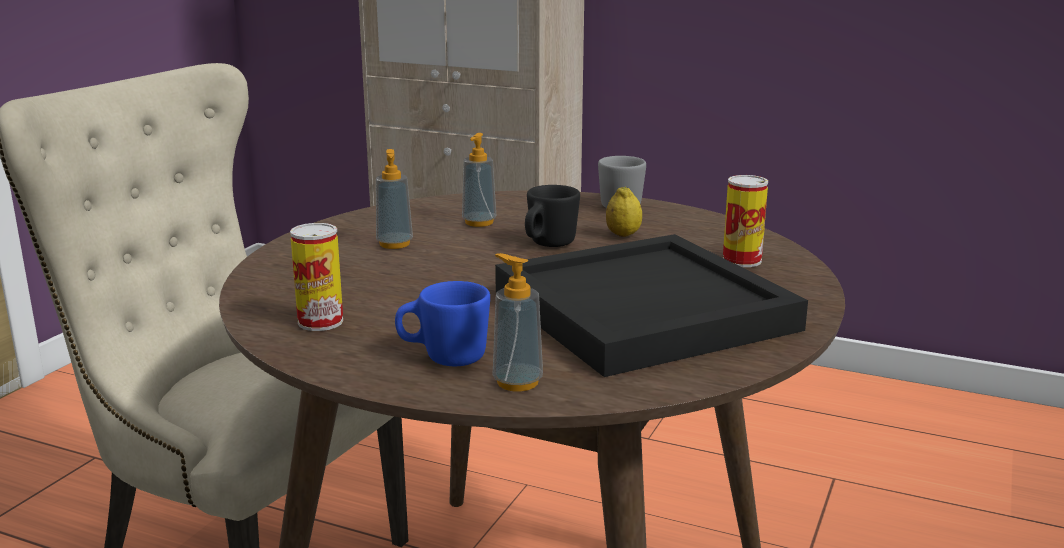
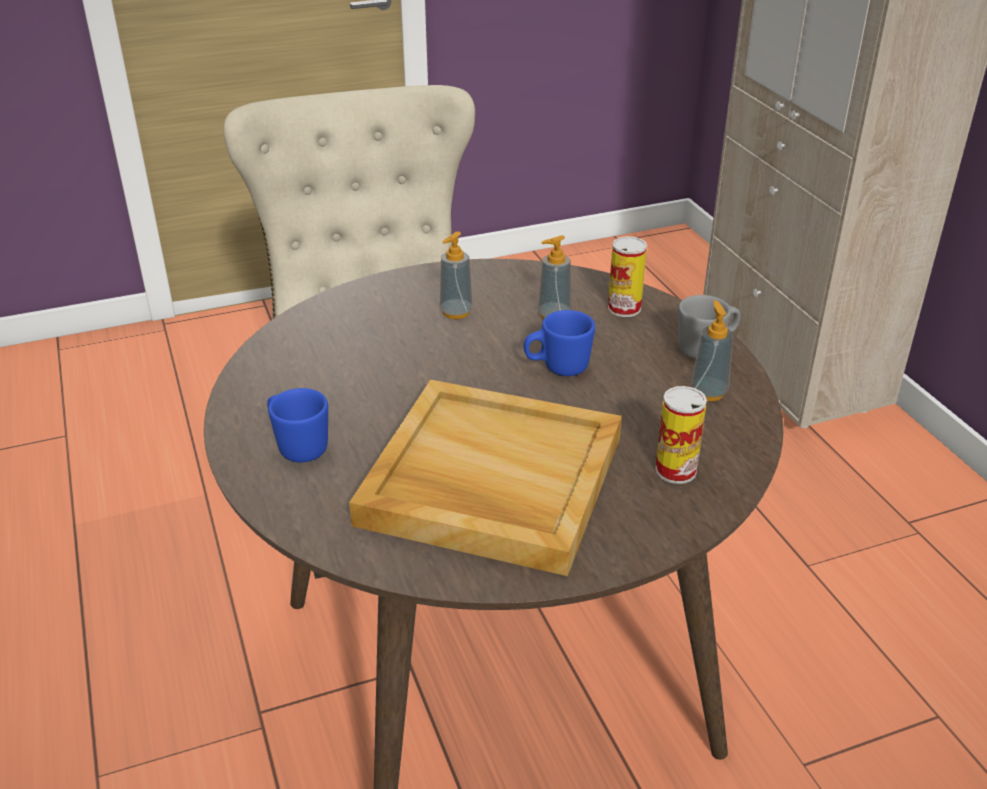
camera: 45 degrees right, 15 degrees up
can [290,223,343,331] -> can moved to [608,236,647,317]
soap dispenser [493,253,543,392] -> soap dispenser moved to [691,300,734,401]
black tray [495,234,808,377] -> beige tray [349,380,622,576]
black mug [525,185,580,247] -> blue mug [524,310,595,376]
lemon [606,186,642,237] -> none

